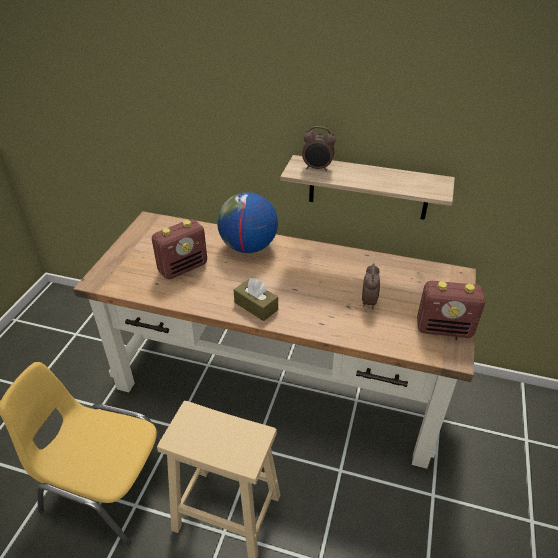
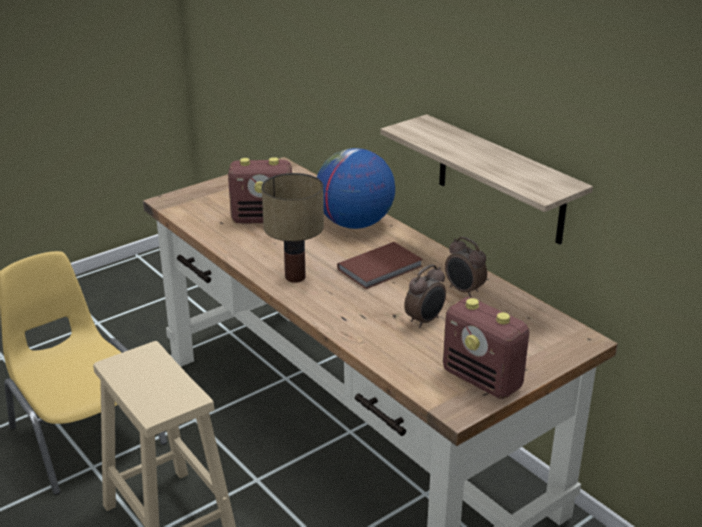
camera: 35 degrees right, 10 degrees down
brown tissue box [234,278,278,321] -> table lamp [262,173,324,283]
alarm clock [302,126,336,171] -> alarm clock moved to [445,237,487,297]
none -> brown book [337,242,423,289]

